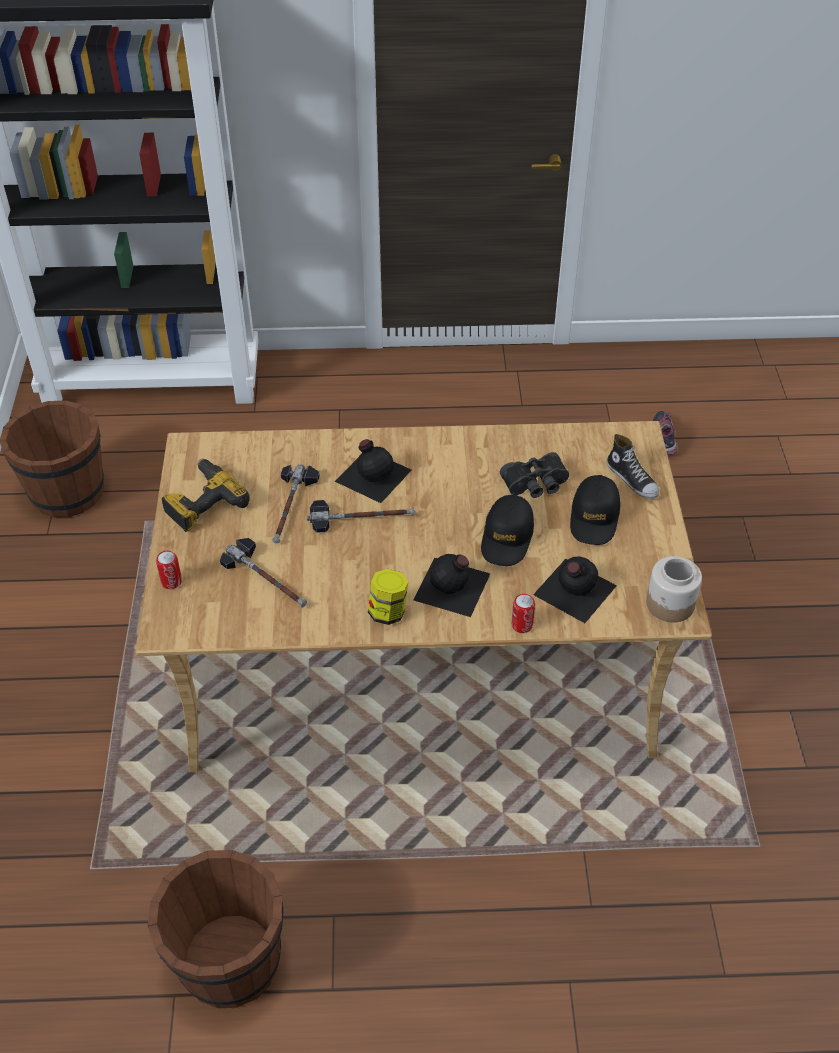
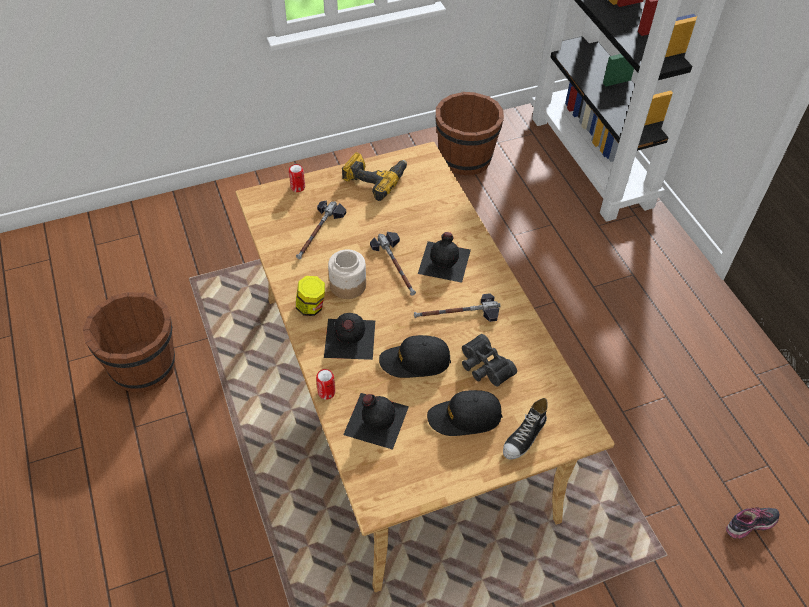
camera: 70 degrees right, 5 degrees up
hammer [272,464,320,543] -> hammer moved to [414,293,501,322]
jar [646,556,702,622] -> jar moved to [328,249,366,299]

